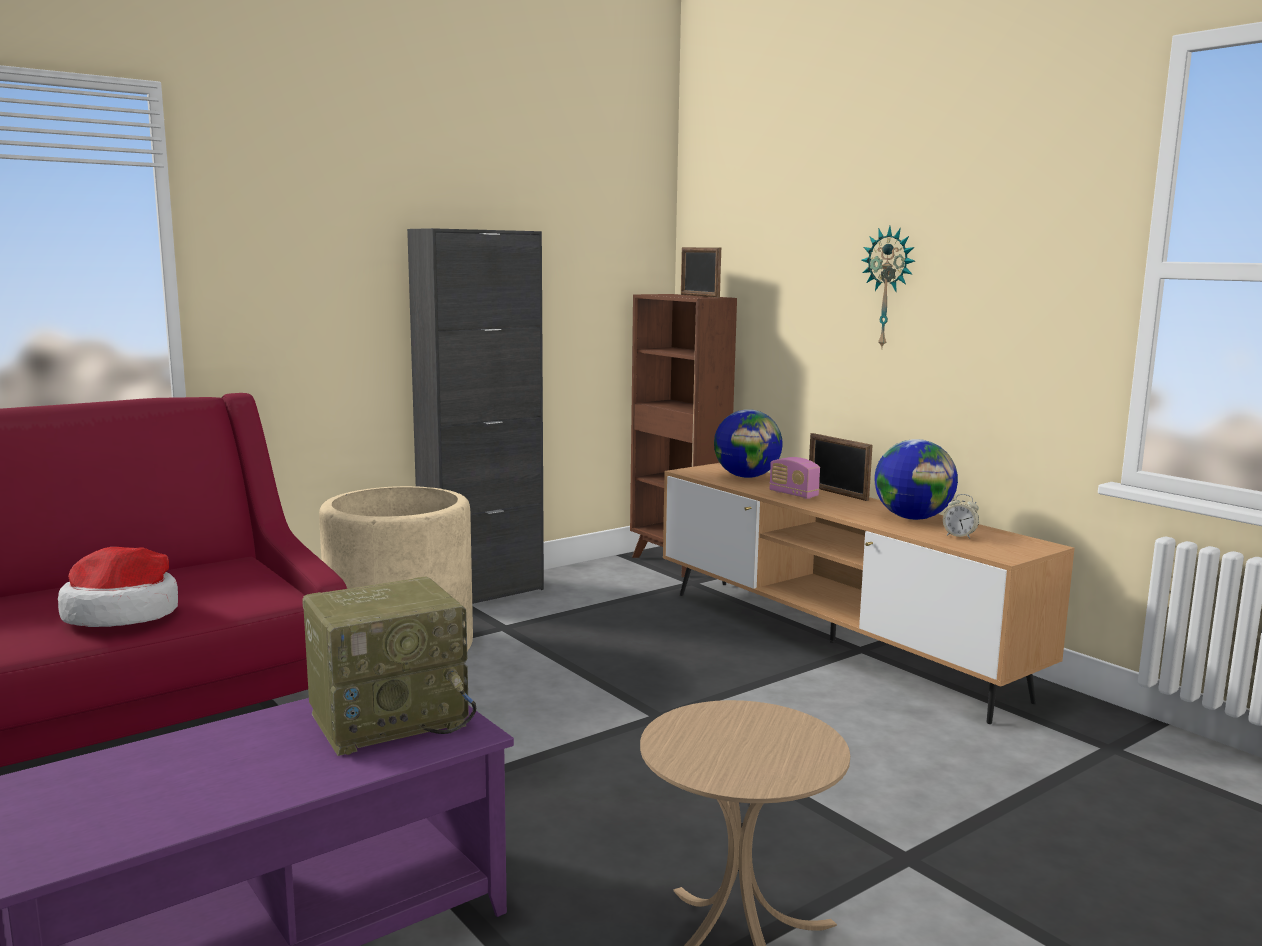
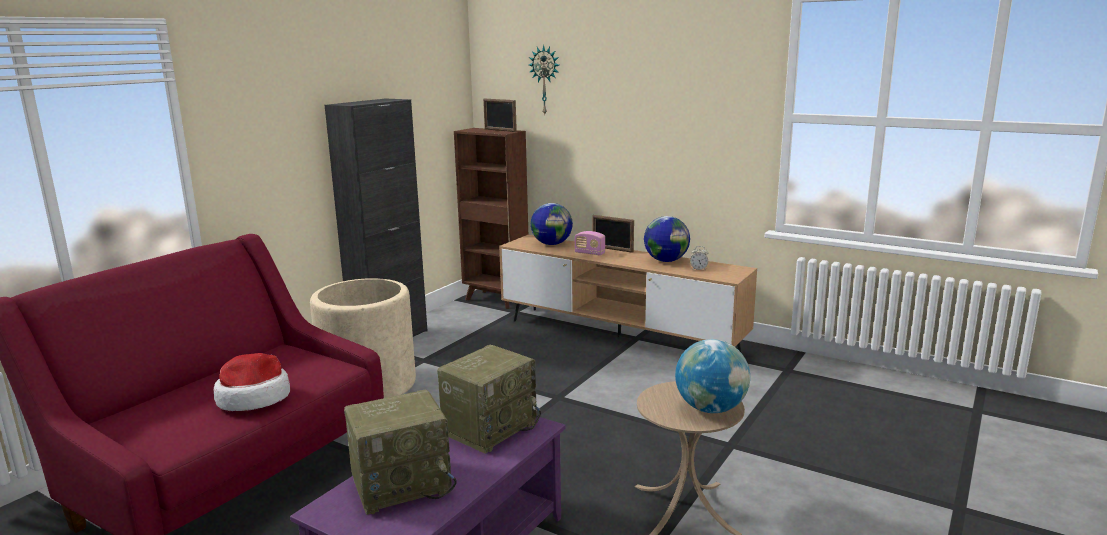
camera: 20 degrees left, 5 degrees up
wall clock [861,226,915,350] -> wall clock moved to [529,45,559,115]
none -> radio [344,389,457,515]
none -> globe [675,339,750,413]

